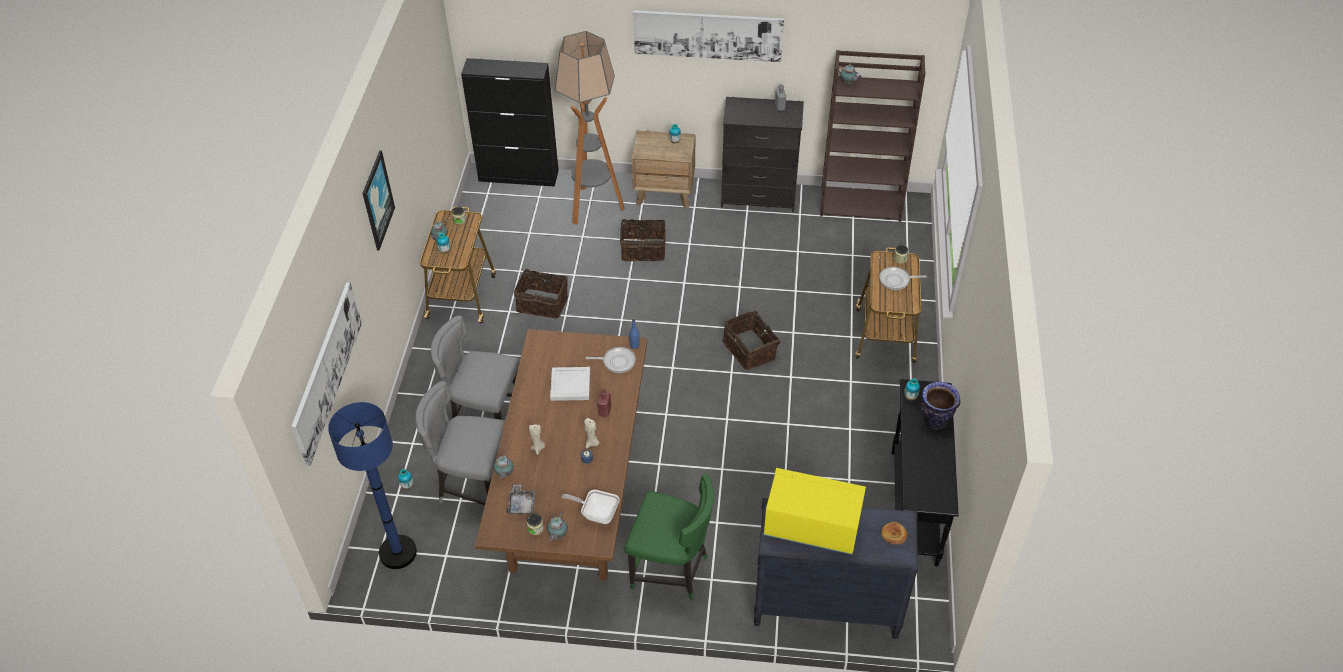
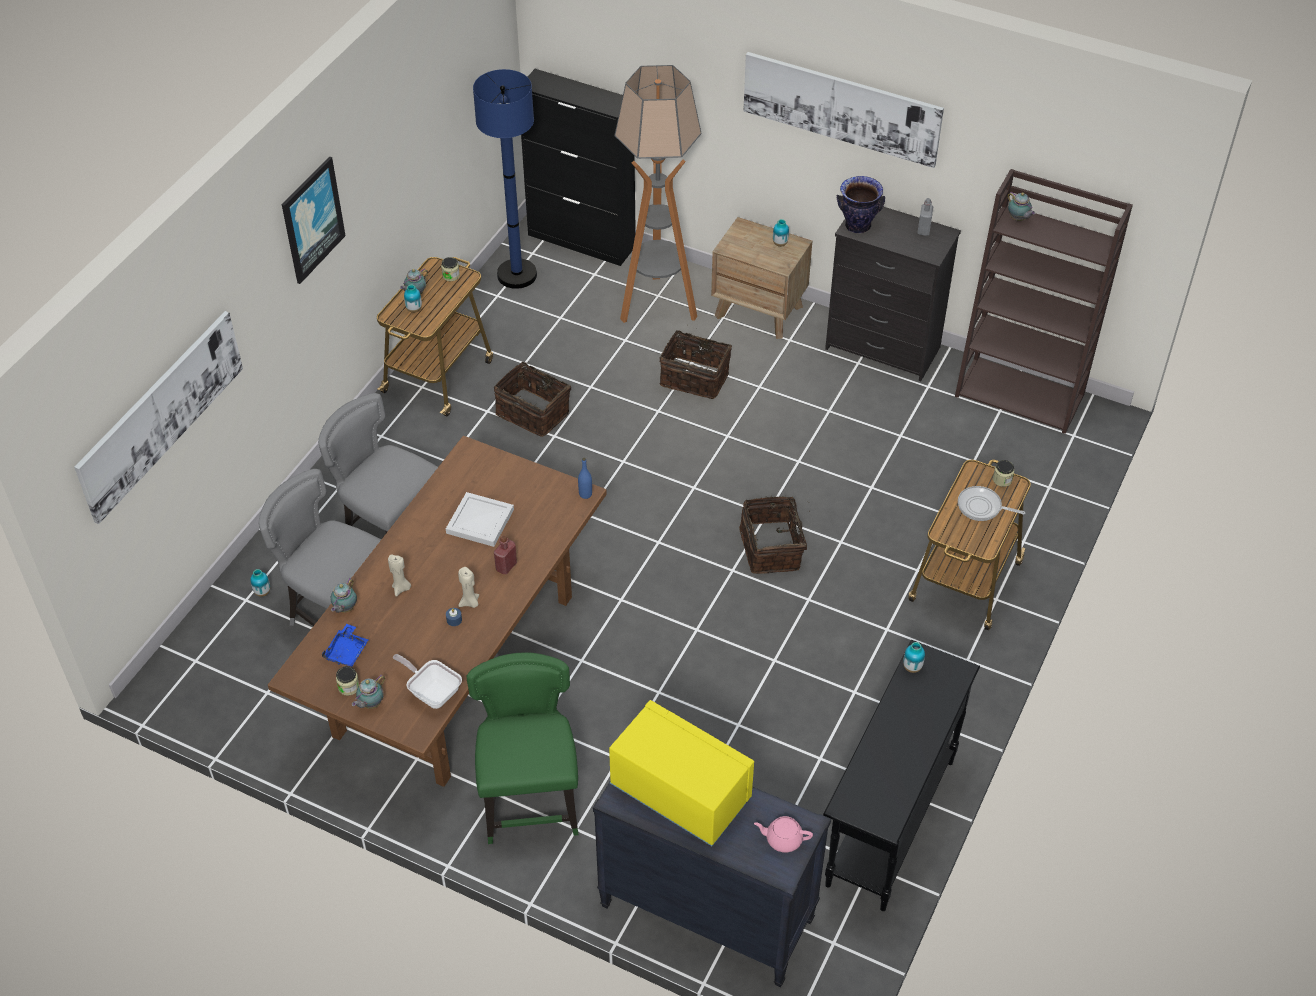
camera: 20 degrees right, 0 degrees up
blue floor lamp [328,402,417,569] -> blue floor lamp moved to [473,69,537,289]
grey tray [507,484,535,515] -> blue tray [322,624,369,667]
frying pan [586,347,636,373] -> none
green chair [624,473,714,600] -> green chair turned 135 degrees counterclockwise [467,652,578,844]
bread [881,522,907,545] -> pink teapot [754,816,813,853]
vase [919,382,960,429] -> vase moved to [837,176,885,233]

